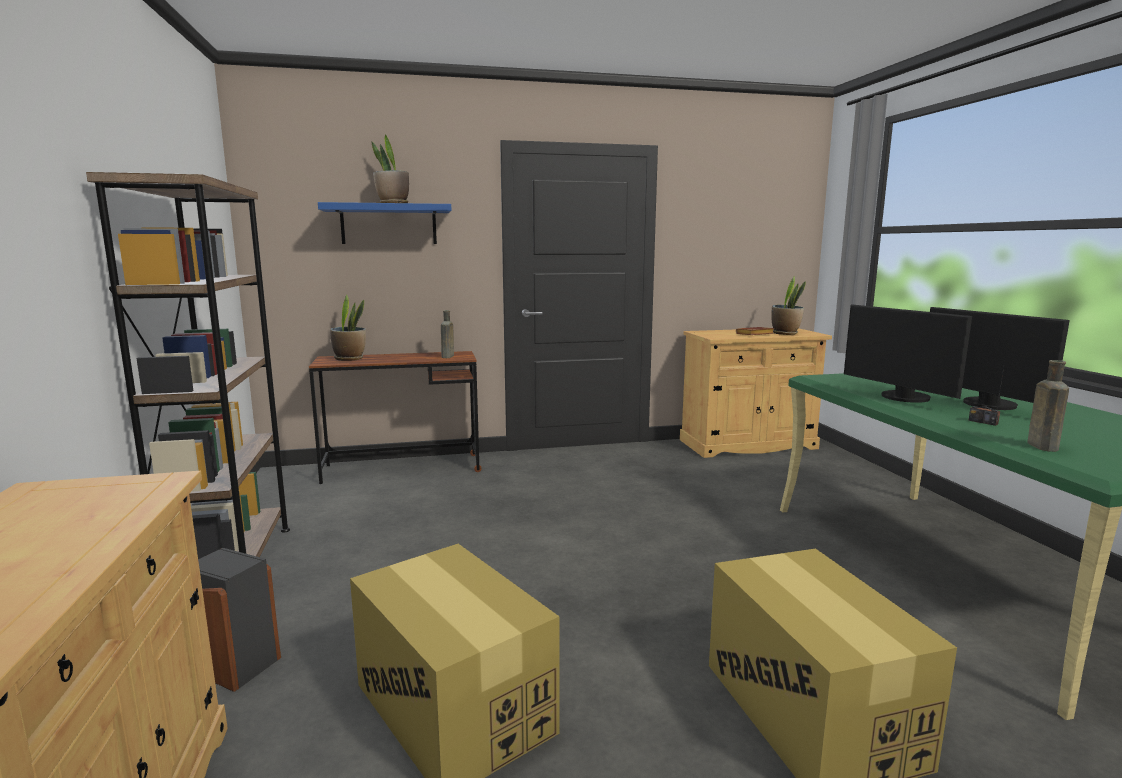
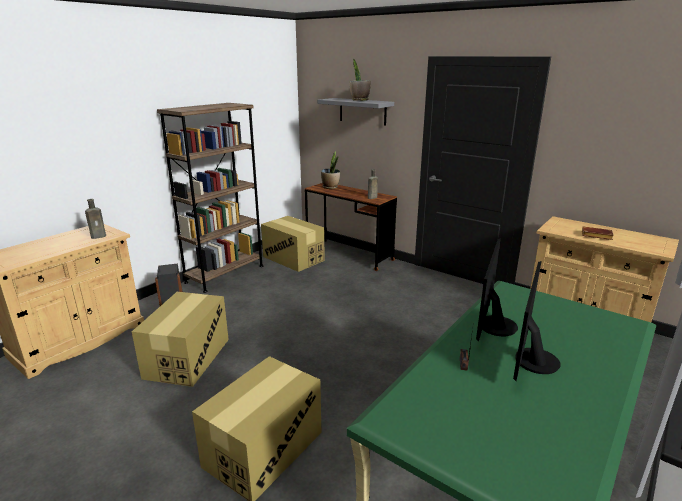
camera: 50 degrees right, 10 degrees up
blue shelf [318,202,452,244] -> grey shelf [317,98,394,126]
potted plant [771,276,806,335] -> none
brown bottle [1027,360,1069,452] -> brown bottle moved to [85,199,106,239]
none -> cardboard box [261,216,325,272]

